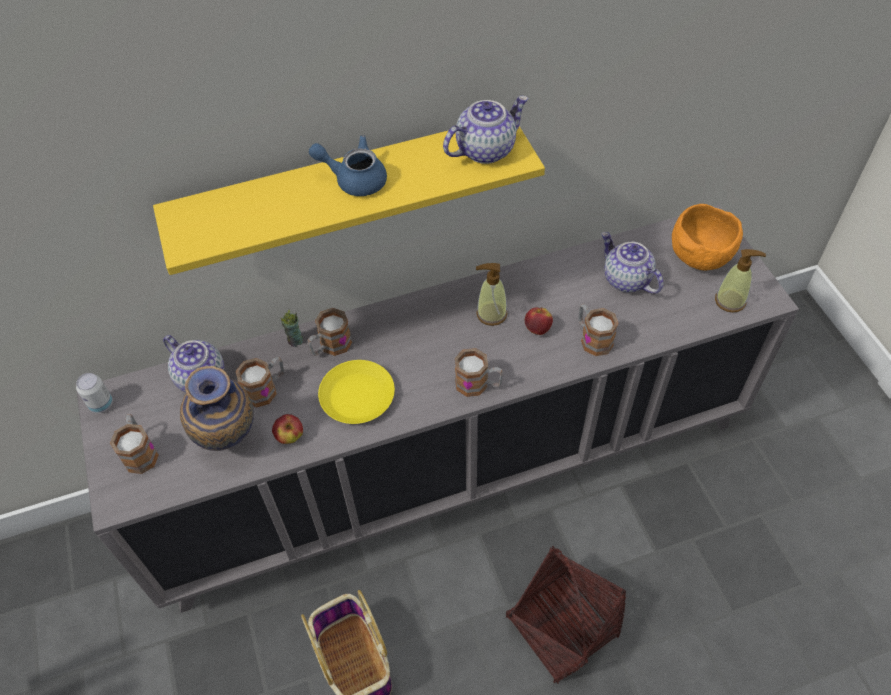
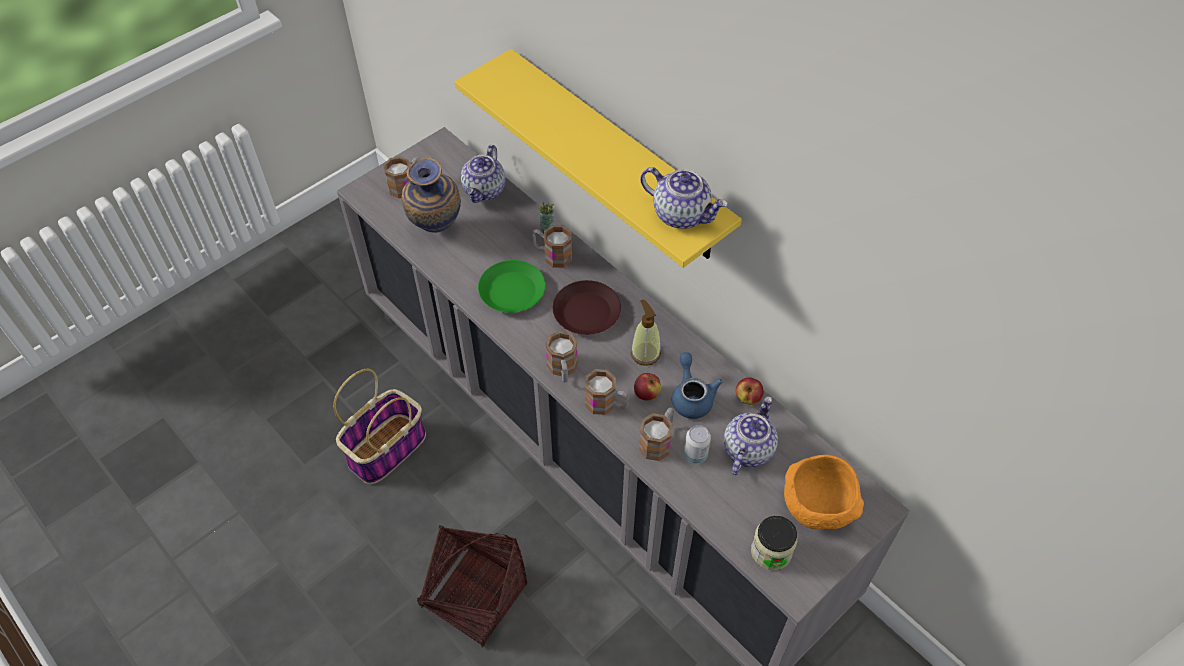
camera: 65 degrees right, 0 degrees up
can [76,373,113,413] -> can moved to [684,425,711,464]
mug [236,357,284,407] -> mug moved to [585,369,629,415]
apple [272,414,303,444] -> apple moved to [736,377,764,405]
blue teapot [309,135,387,196] -> blue teapot moved to [672,352,723,419]
yellow plate [318,360,395,424] -> green plate [478,260,545,313]
soap dispenser [715,249,766,313] -> jar [751,516,797,570]
none -> brown plate [553,280,621,335]

